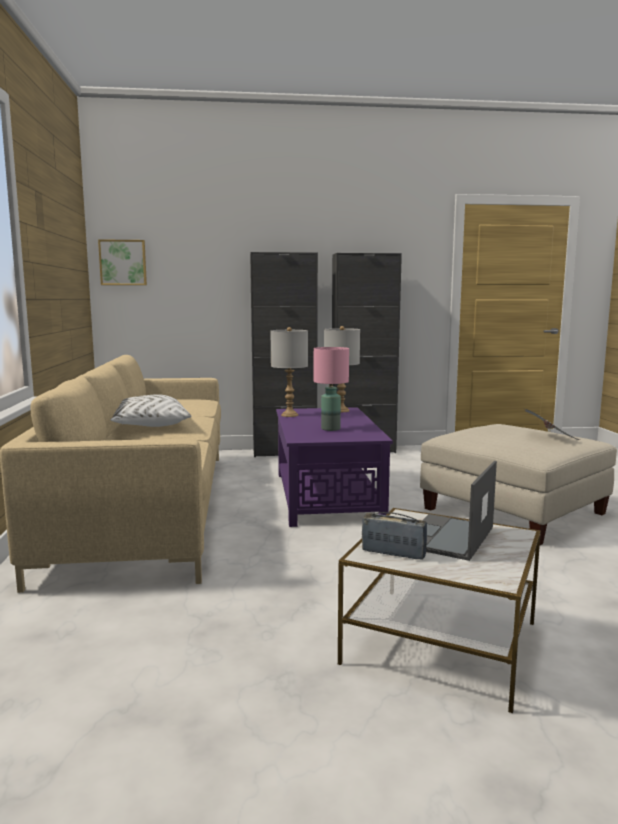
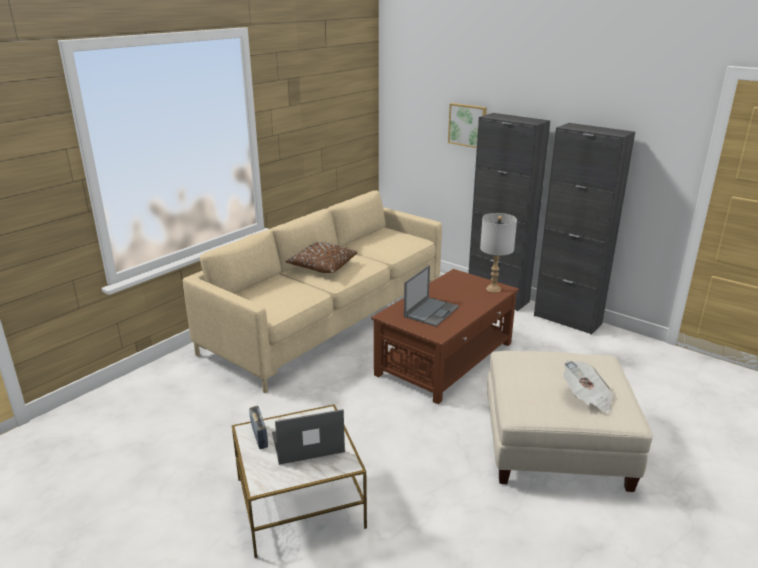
camera: 45 degrees right, 15 degrees up
picture [98,239,147,285] -> picture moved to [448,103,487,148]
white pillow [110,394,191,427] -> brown pillow [285,242,358,273]
grey table lamp [271,327,308,417] -> none
purple coffee table [276,407,393,527] -> brown coffee table [371,269,519,404]
pink table lamp [314,347,349,431] -> laptop [404,265,459,327]

